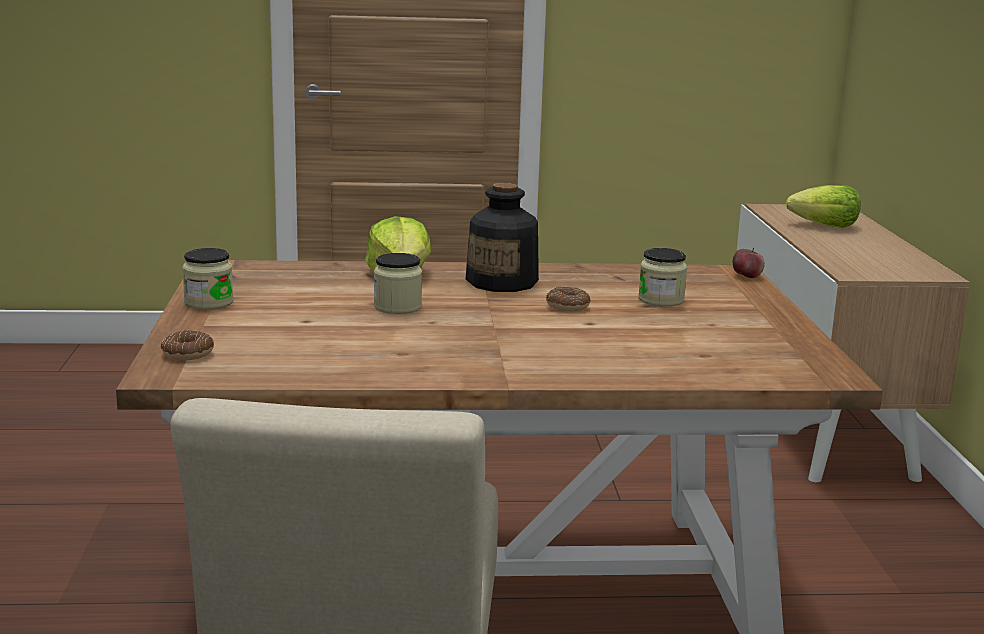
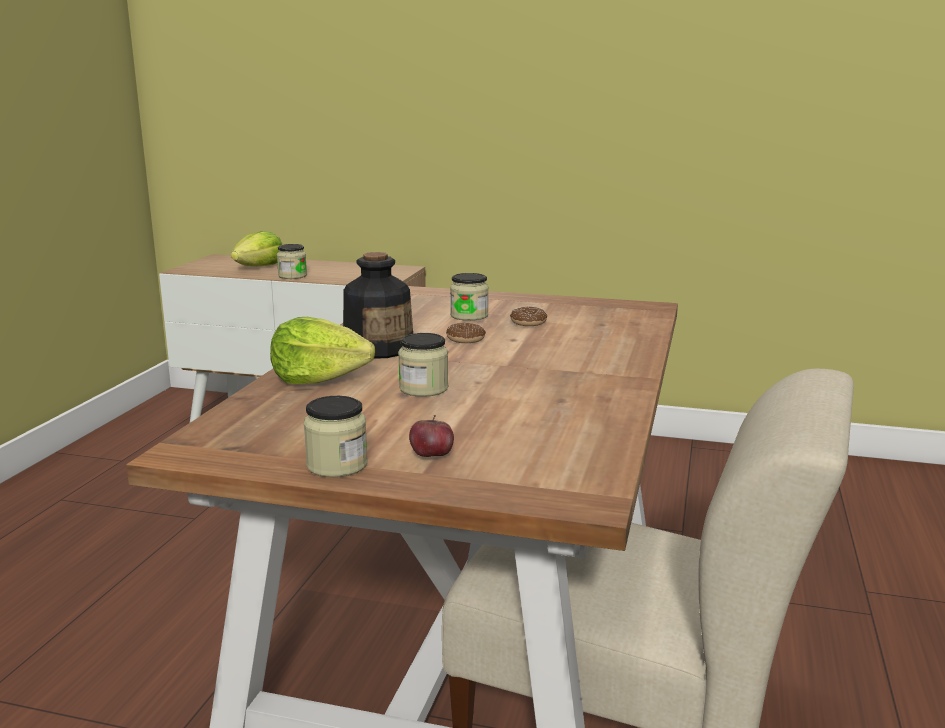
camera: 70 degrees left, 0 degrees up
donut [161,330,214,360] -> donut moved to [510,306,547,326]
apple [733,248,765,278] -> apple moved to [409,415,454,457]
none -> jar [277,244,307,279]

